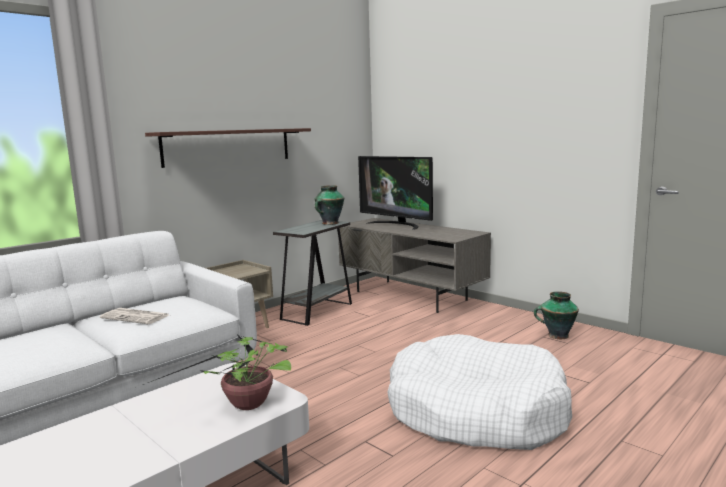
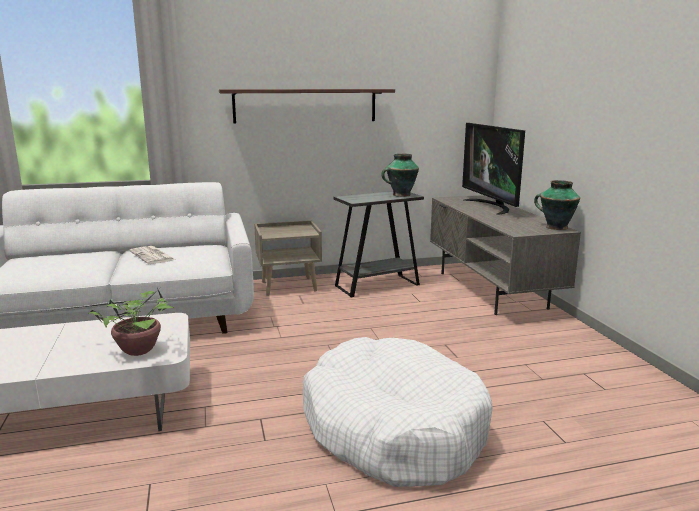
camera: 30 degrees right, 5 degrees up
vase [534,291,579,339] -> vase moved to [534,180,580,230]

